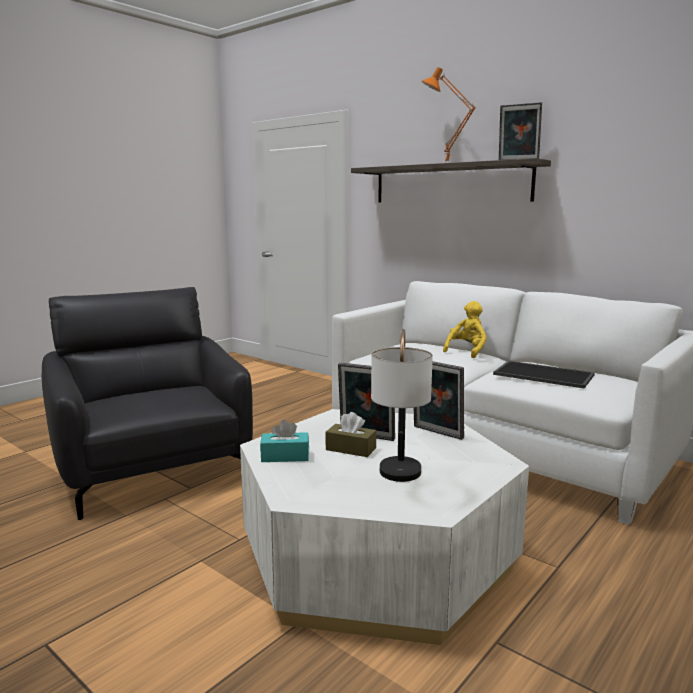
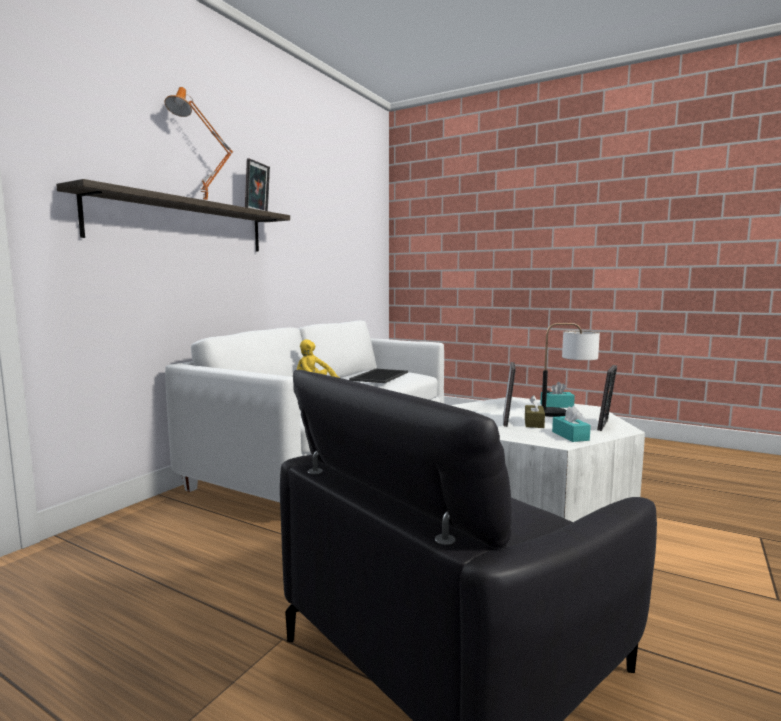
camera: 100 degrees left, 5 degrees down
picture frame [414,361,464,440] -> picture frame moved to [597,365,617,431]
none -> turquoise tissue box [540,382,575,408]

